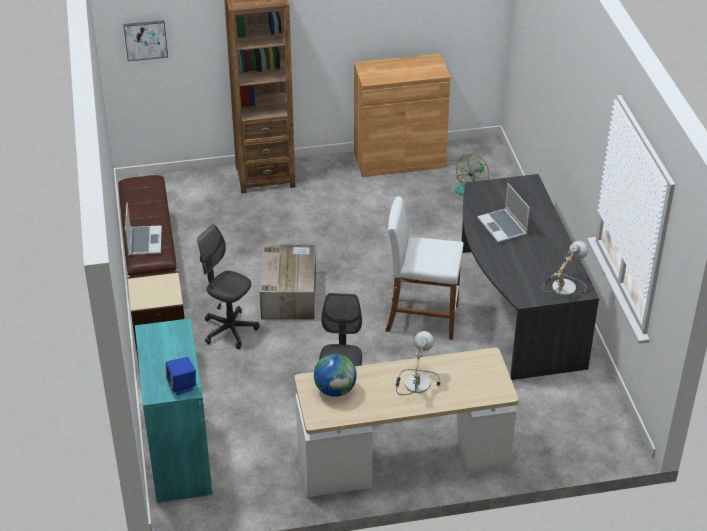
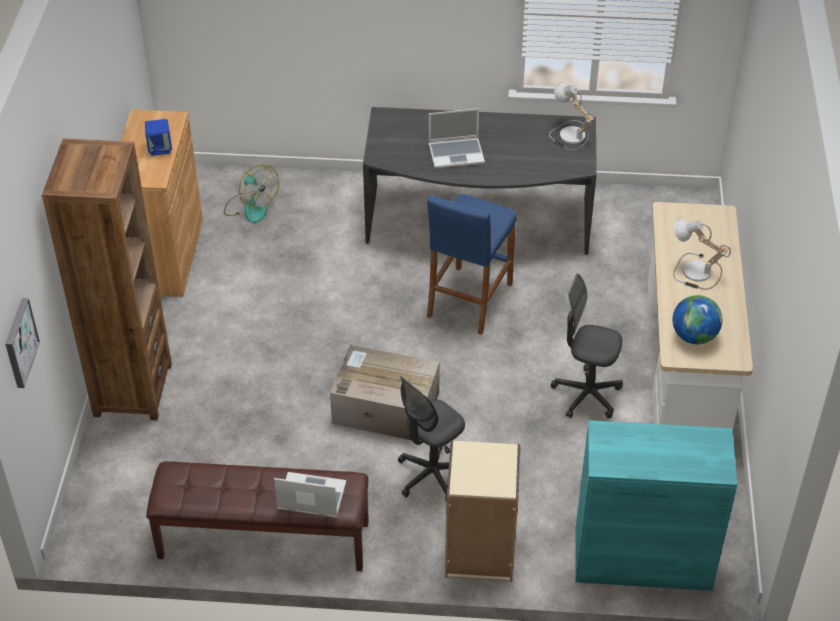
camera: 75 degrees left, 5 degrees up
blue speaker [166,357,196,395] -> blue speaker moved to [145,119,172,156]
white stool [386,196,463,340] -> blue stool [427,194,516,335]

